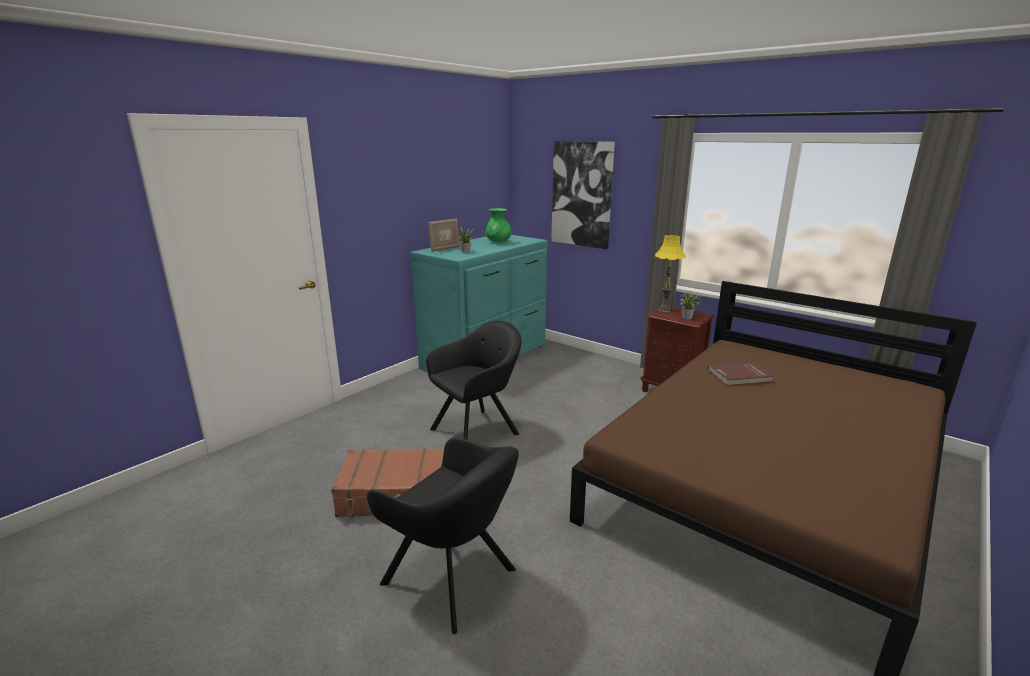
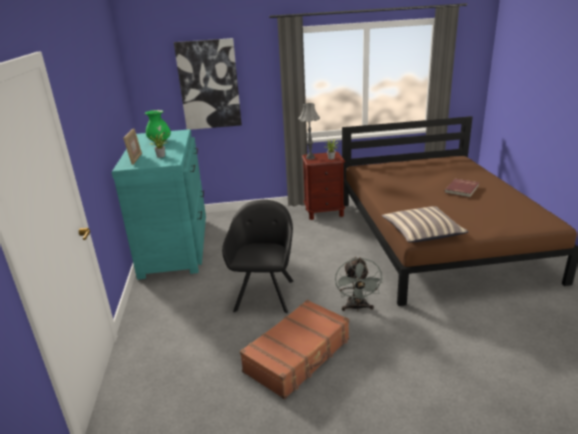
camera: 45 degrees left, 5 degrees up
black armchair [367,437,519,634] -> none
yellow table lamp [655,235,686,312] -> grey table lamp [298,103,320,159]
red book [708,362,774,385] -> red book moved to [444,179,479,197]
none -> grey fan [335,256,384,311]
none -> pillow [382,206,469,242]

